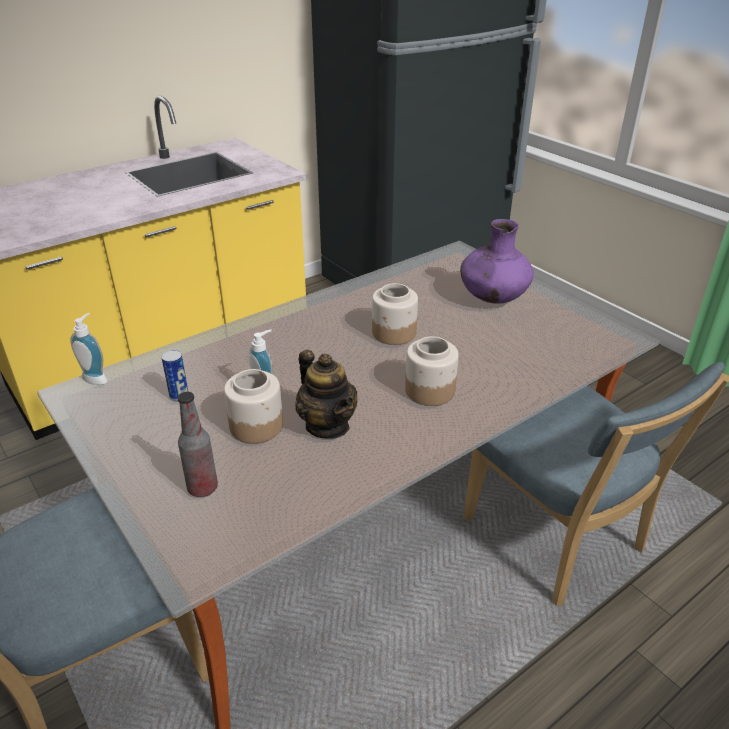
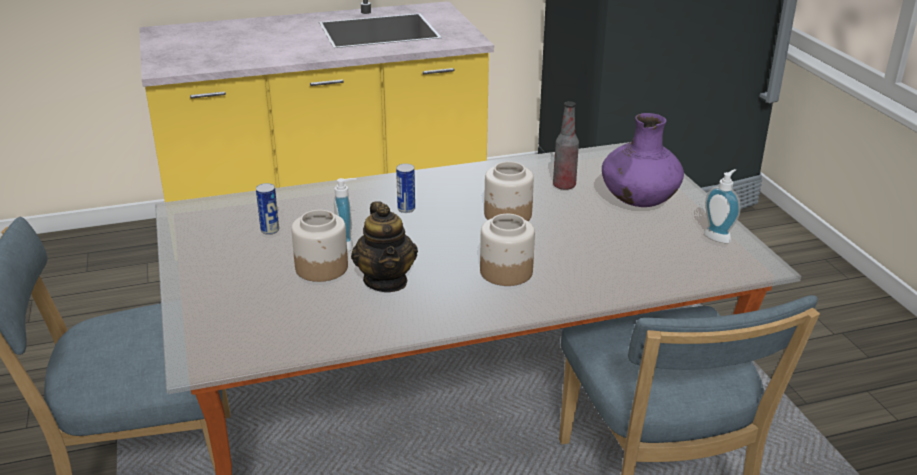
camera: 20 degrees right, 5 degrees down
soap dispenser [70,313,108,385] -> soap dispenser moved to [704,169,740,243]
bottle [177,392,218,497] -> bottle moved to [553,101,579,190]
none -> can [396,164,415,213]

